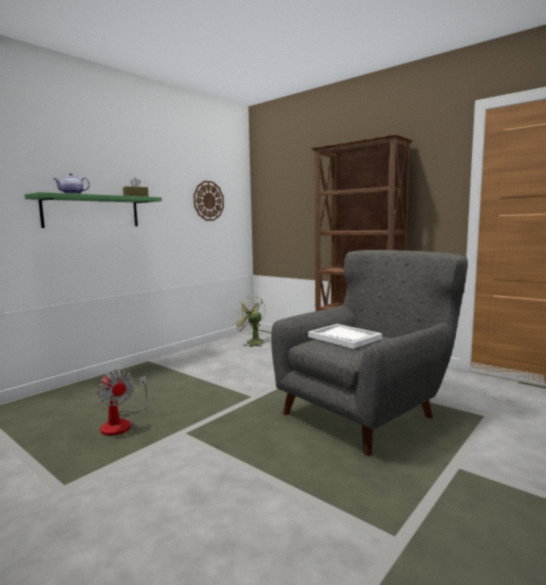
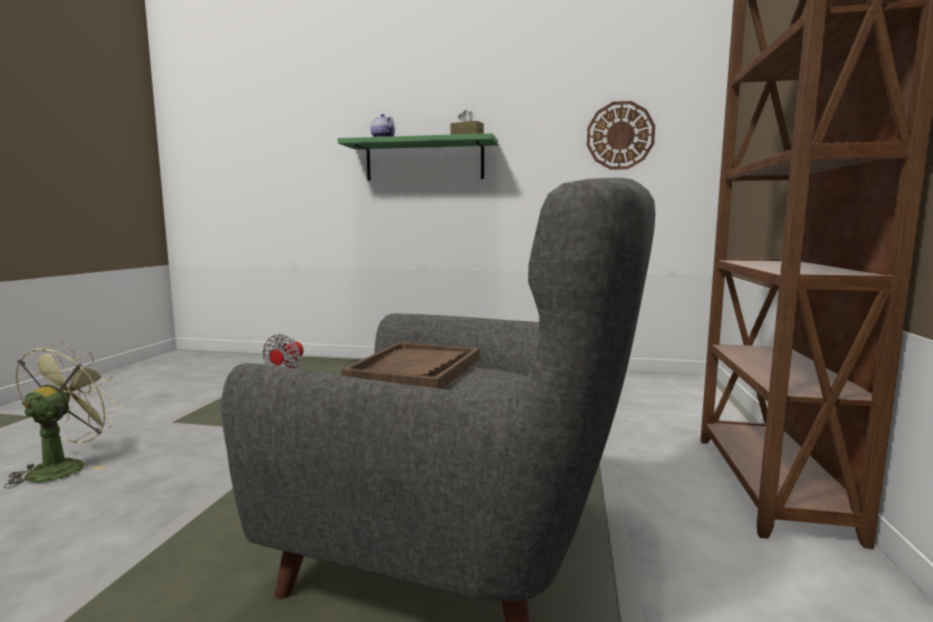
camera: 60 degrees right, 0 degrees up
green fan [233,296,265,347] -> green fan moved to [3,342,120,488]
white tray [308,324,382,349] -> brown tray [341,342,480,389]

